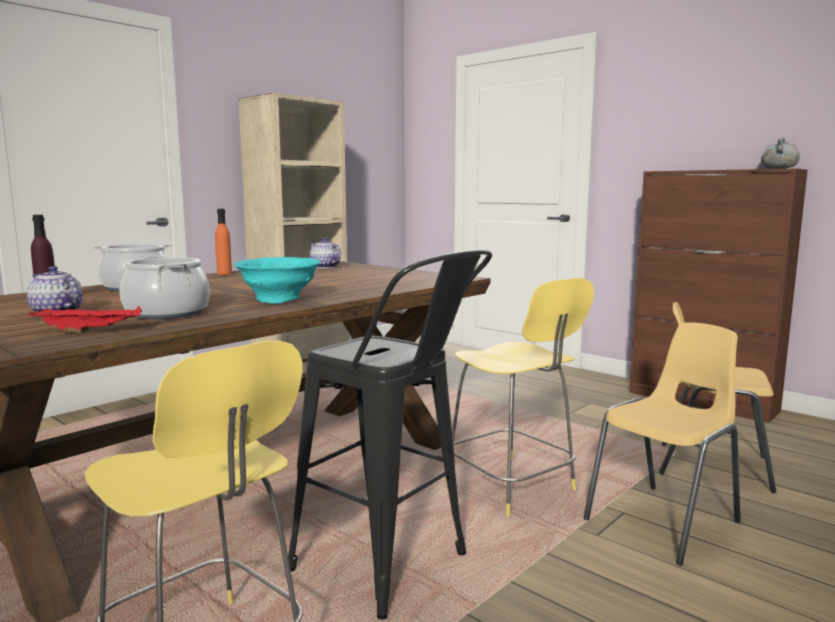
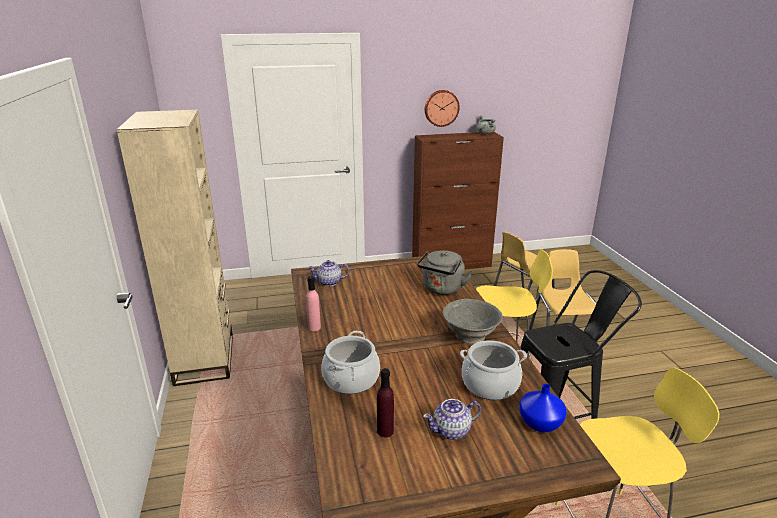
camera: 55 degrees left, 15 degrees up
red tray [29,306,142,333] -> blue vase [519,384,567,432]
orange bottle [215,209,232,275] -> pink bottle [306,276,321,331]
turquoise bowl [234,257,320,303] -> grey bowl [443,299,503,344]
none -> grey kettle [417,250,473,295]
none -> wall clock [425,90,460,127]

